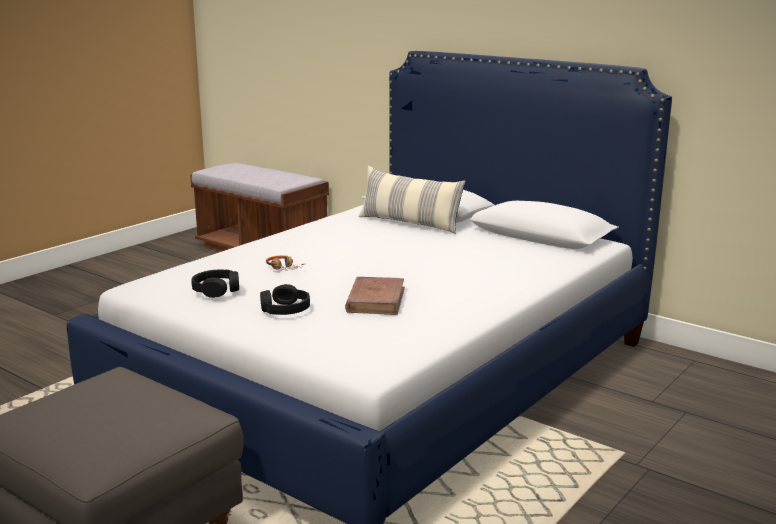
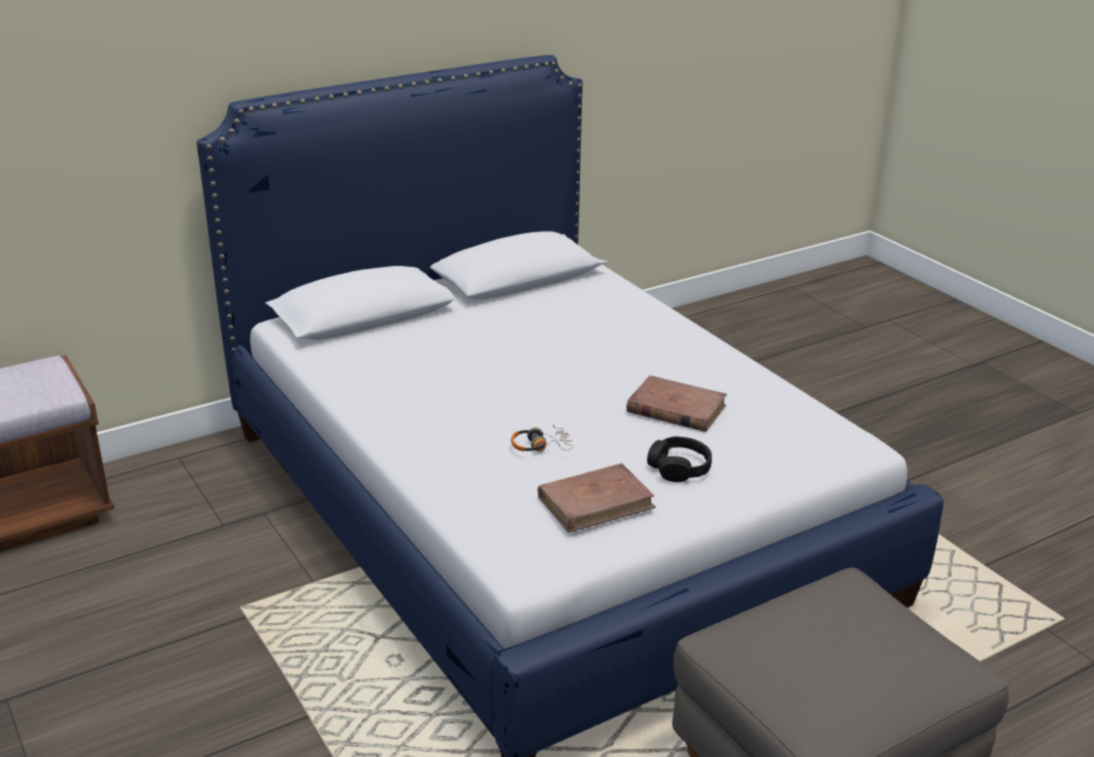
camera: 70 degrees left, 10 degrees up
black headphones [192,270,239,298] -> brown book [538,463,656,533]
pillow [358,166,466,234] -> none

